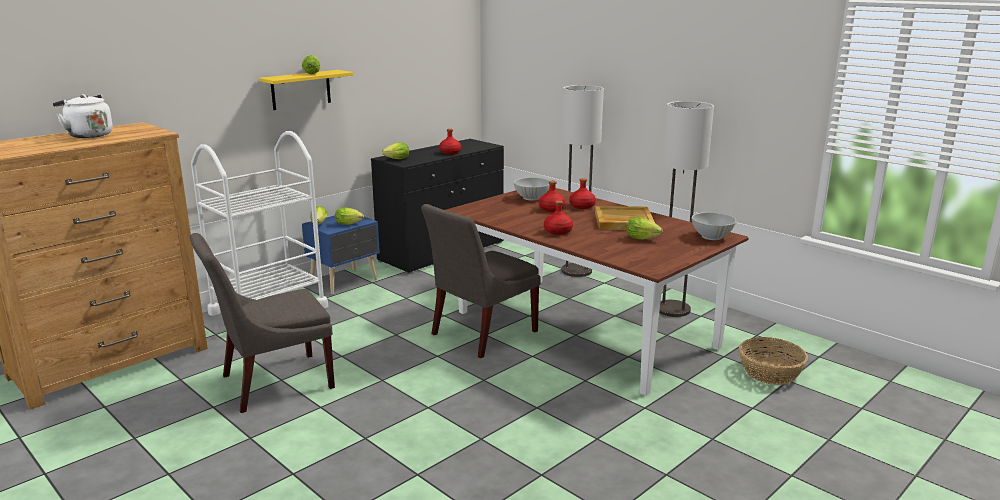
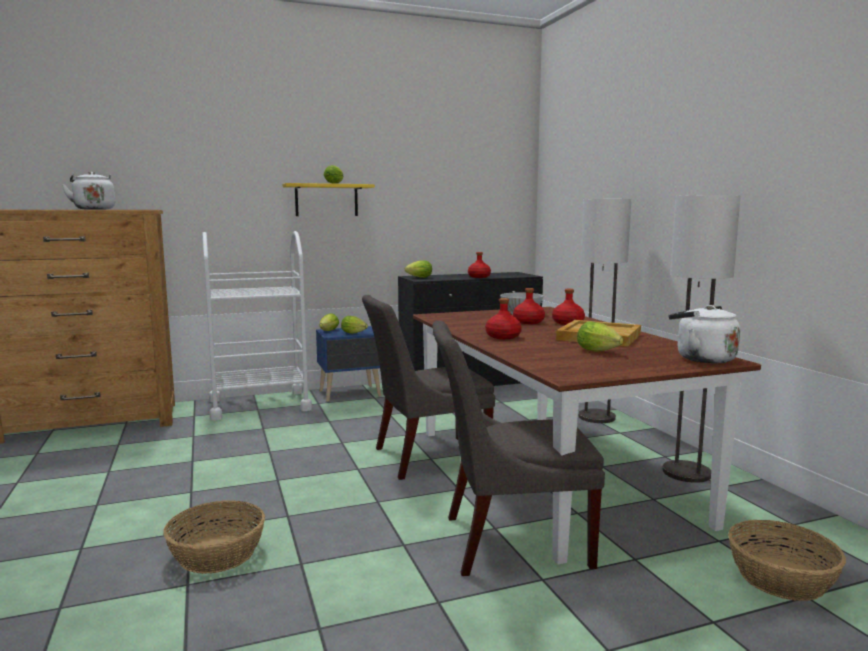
camera: 25 degrees right, 10 degrees down
grey chair [190,233,335,413] -> grey chair moved to [432,321,605,576]
white bowl [692,212,736,240] -> white kettle [669,305,740,363]
none -> basket [163,500,265,574]

